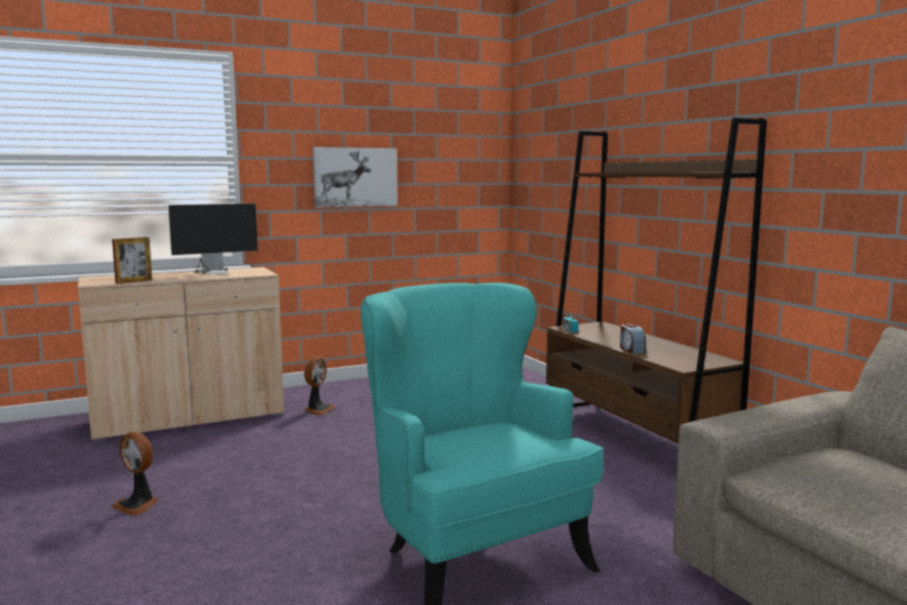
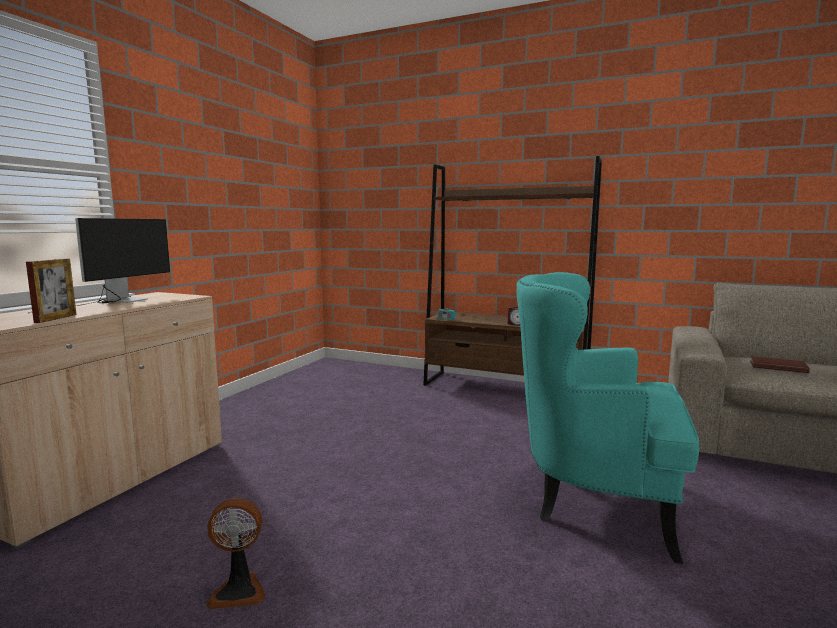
camera: 40 degrees left, 0 degrees up
fan [304,357,336,415] -> none
picture [313,147,398,208] -> none
none -> brown book [750,356,810,373]

